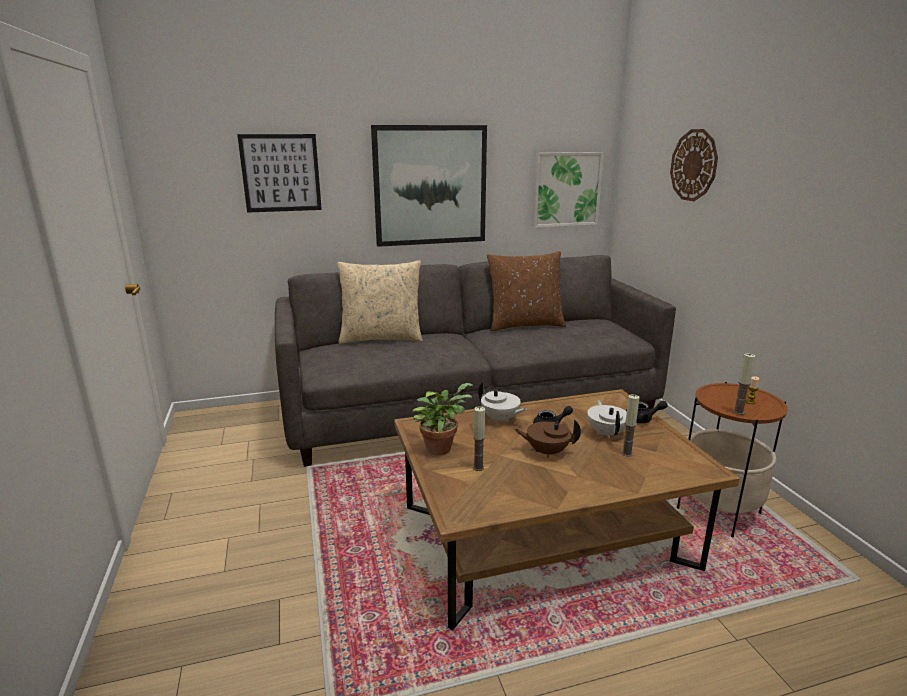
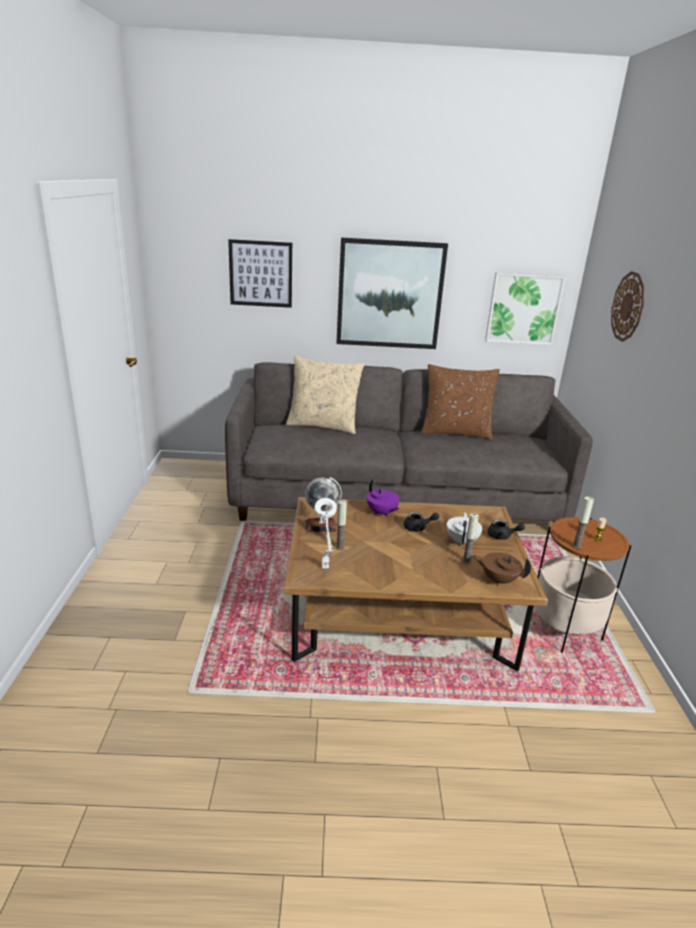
camera: 15 degrees right, 5 degrees up
potted plant [413,383,473,455] -> globe [305,477,342,532]
white teapot [478,382,527,423] -> purple teapot [367,480,400,517]
brown teapot [514,419,581,458] -> brown teapot moved to [473,552,531,585]
none -> white table lamp [315,498,337,568]

